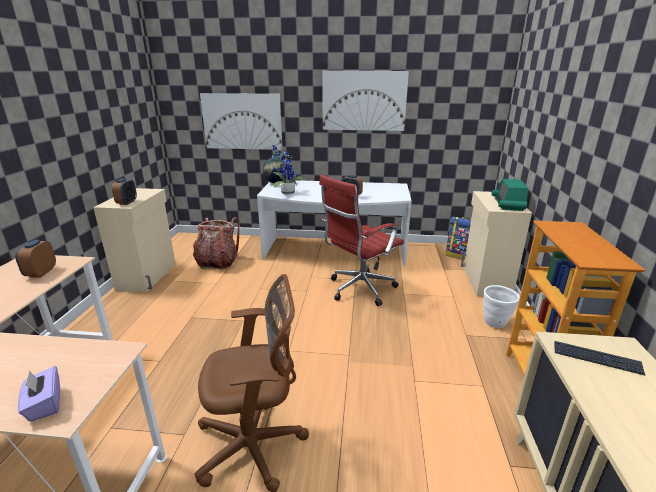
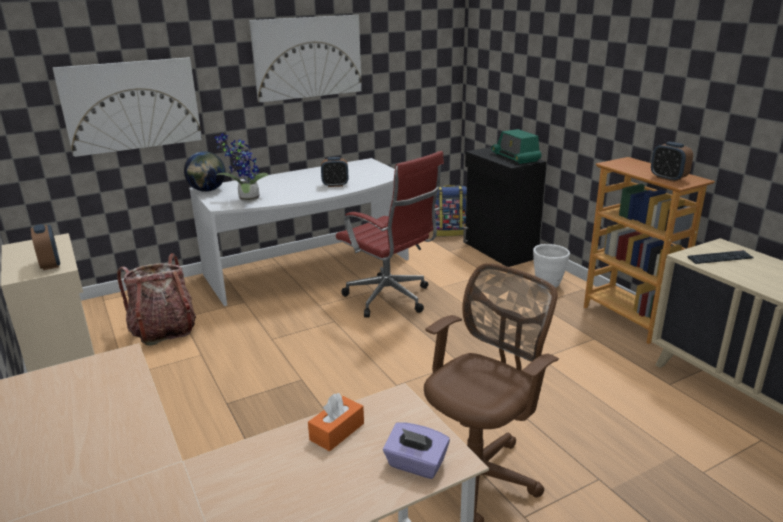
camera: 35 degrees left, 0 degrees up
alarm clock [15,240,56,278] -> alarm clock moved to [651,142,693,182]
red office chair [319,174,404,306] -> red office chair turned 60 degrees counterclockwise [336,151,444,318]
beige cabinet [461,191,532,297] -> black cabinet [463,147,546,267]
none -> orange tissue box [308,393,364,451]

